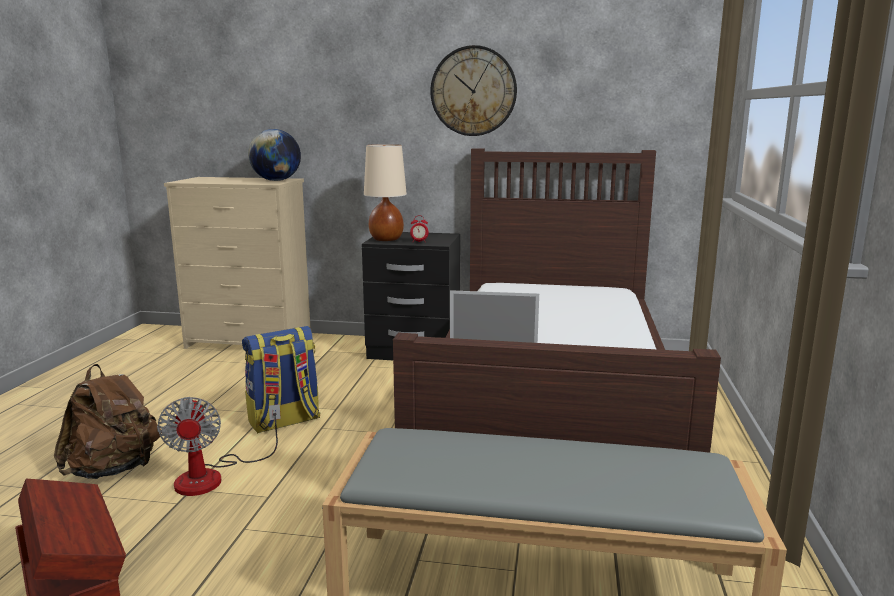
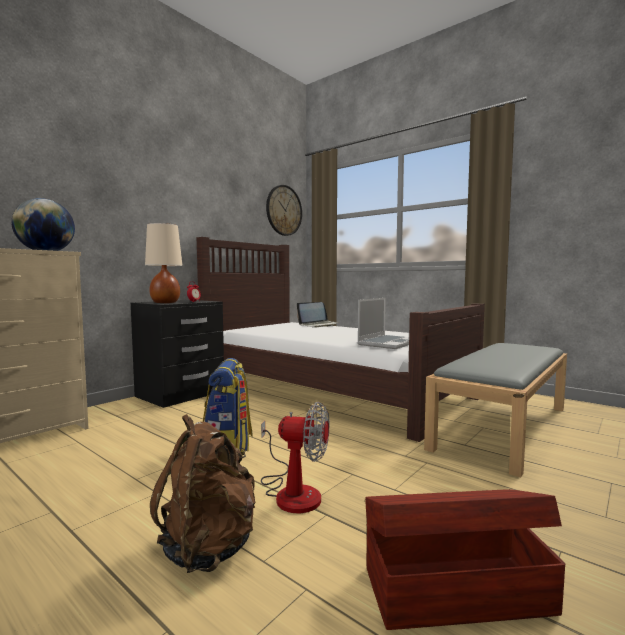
camera: 60 degrees left, 10 degrees down
wall clock [430,45,517,136] -> wall clock moved to [266,185,302,236]
none -> laptop [297,302,339,328]

